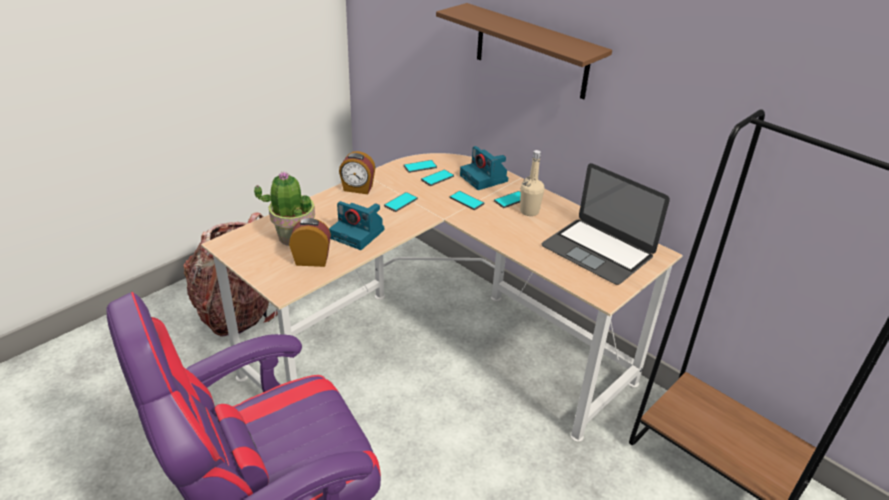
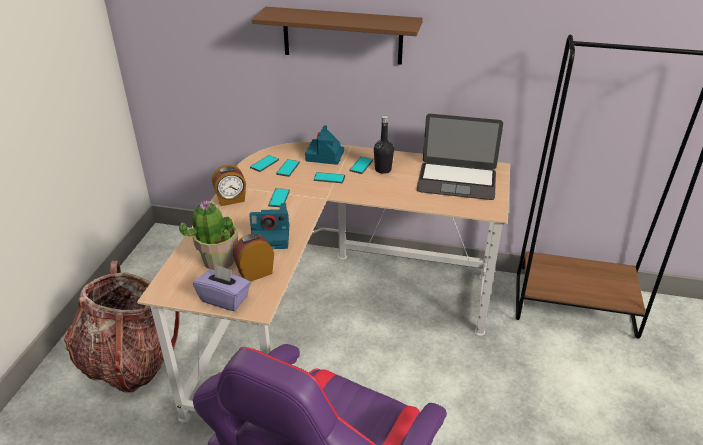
camera: 30 degrees left, 0 degrees up
camera [460,146,508,190] -> camera turned 75 degrees clockwise [305,125,344,165]
beige bottle [520,150,544,216] -> black bottle [374,116,394,174]
none -> purple tissue box [193,264,251,311]

